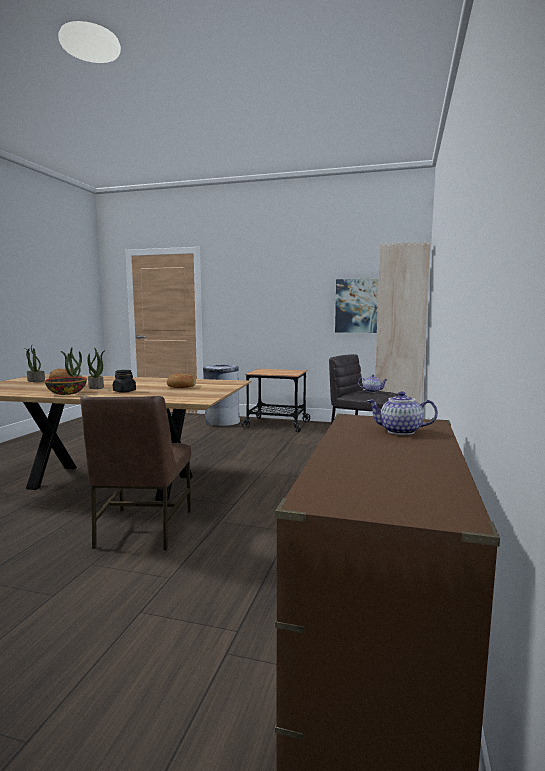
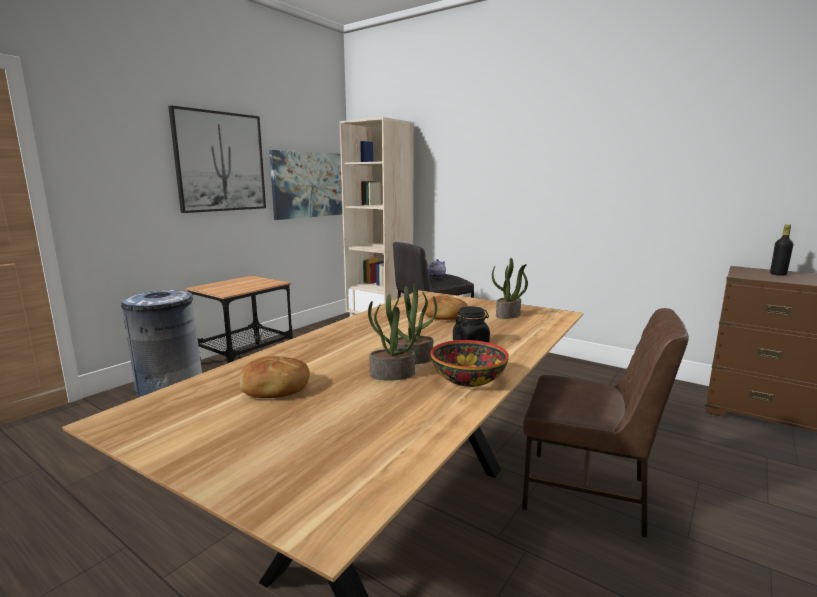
camera: 70 degrees left, 5 degrees up
potted plant [25,345,45,382] -> potted plant moved to [492,258,528,319]
teapot [367,391,438,435] -> black bottle [770,224,793,276]
none -> picture [168,105,266,213]

